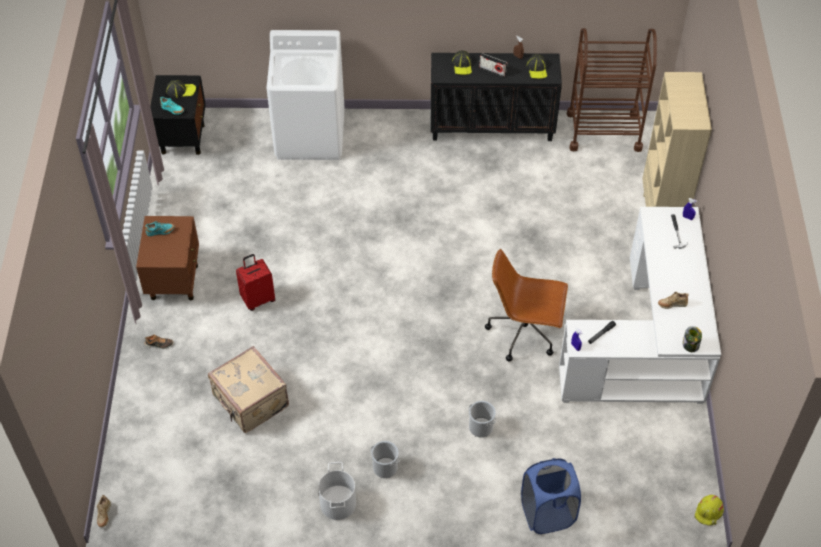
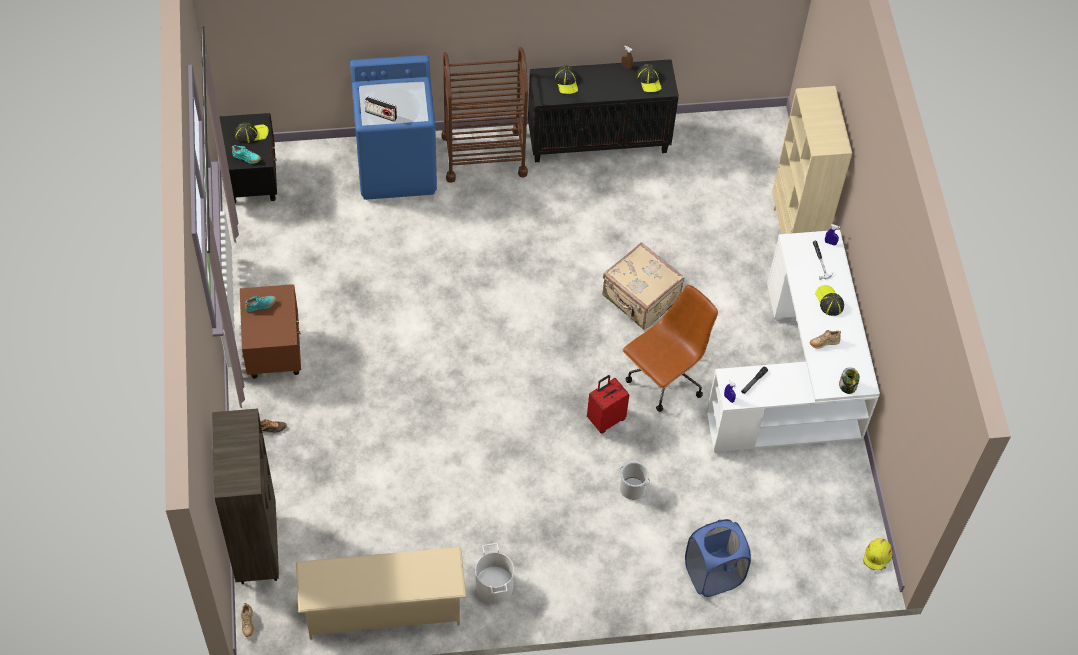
camera: 10 degrees left, 5 degrees up
beige suitcase [208,346,289,433] -> beige suitcase moved to [602,242,684,330]
red suitcase [236,254,275,311] -> red suitcase moved to [587,375,630,433]
white washing machine [267,30,345,160] -> blue washing machine [350,55,437,200]
bucket [370,441,400,478] -> none
radio [479,53,507,77] -> radio moved to [365,96,397,122]
brown office chair [485,249,568,362] -> brown office chair turned 135 degrees clockwise [623,285,718,412]
brown cart [567,28,657,152] -> brown cart moved to [441,47,528,183]
none -> brown bookcase [212,408,279,584]
none -> beige shoe rack [296,547,466,640]
none -> cap [815,285,844,316]

